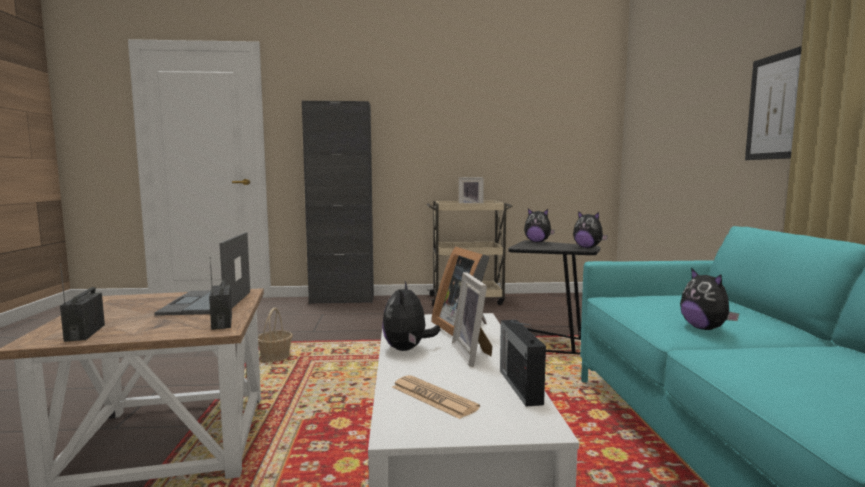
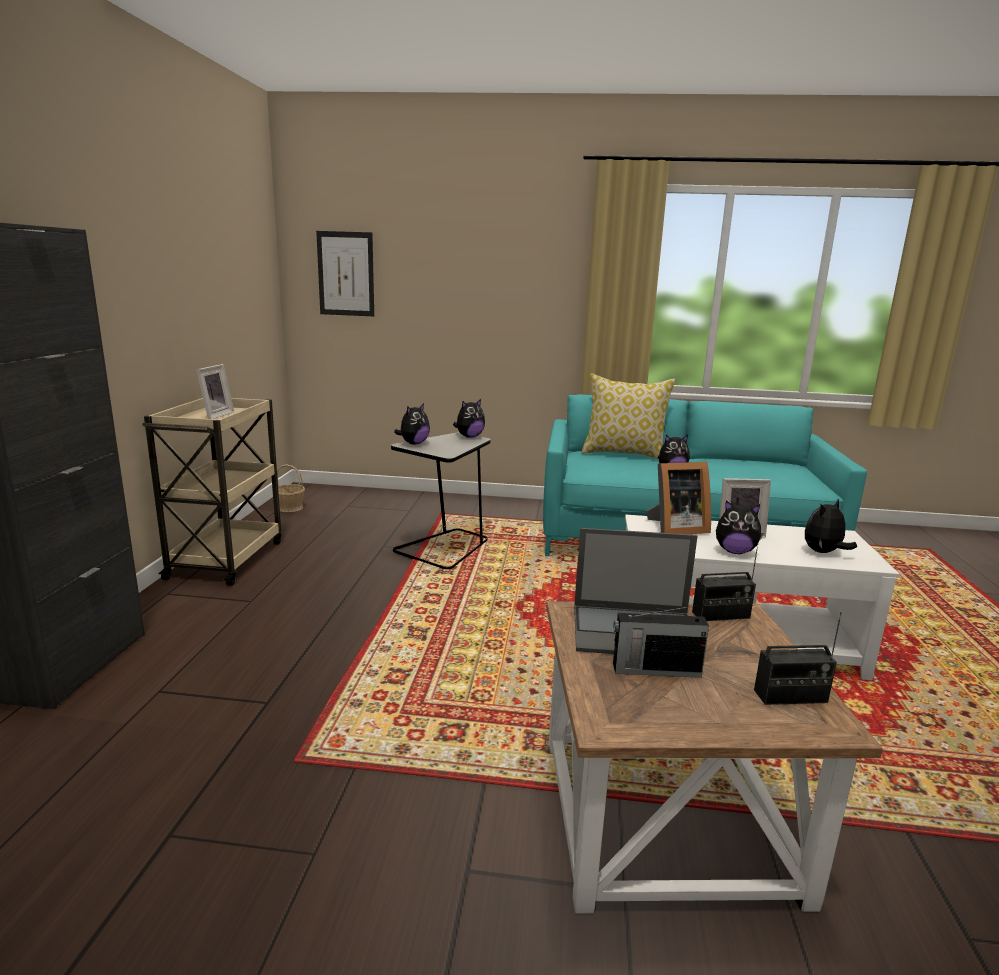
camera: 80 degrees left, 10 degrees up
basket [258,308,293,362] -> basket moved to [277,464,305,512]
newspaper [392,375,480,419] -> plush toy [805,499,857,553]
radio [500,320,546,407] -> radio moved to [613,605,709,678]
picture [745,46,802,160] -> picture moved to [316,231,374,316]
none -> pillow [582,373,675,460]

